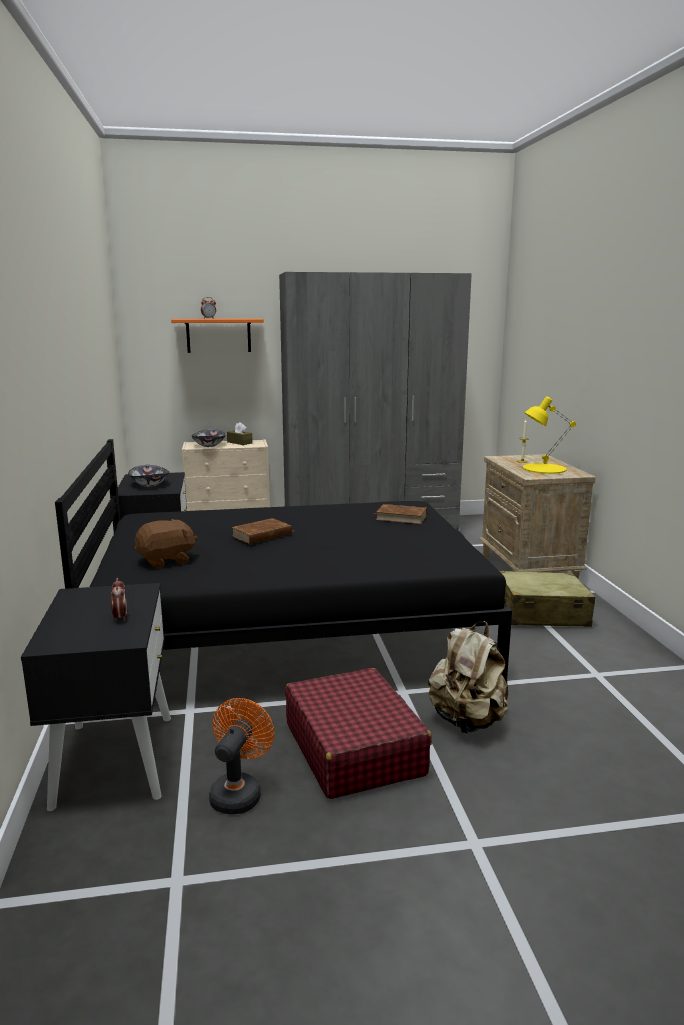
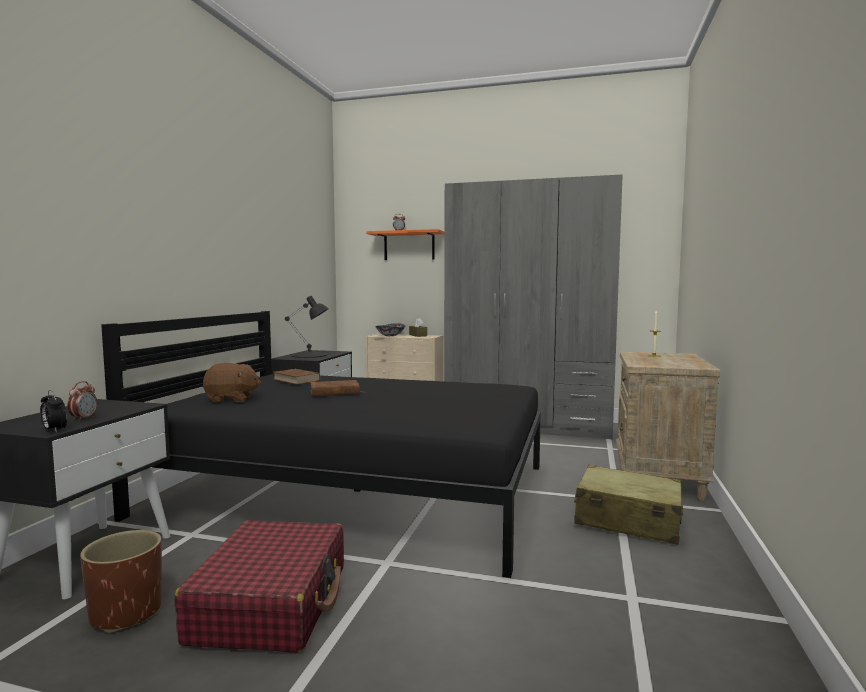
camera: 25 degrees right, 10 degrees down
bowl [128,465,169,487] -> black table lamp [285,296,329,358]
orange fan [209,698,275,815] -> brown planter [80,530,162,633]
brown book [373,504,427,524] -> brown book moved to [273,369,320,385]
beige backpack [428,621,508,734] -> none
yellow table lamp [523,397,576,474] -> none
none -> alarm clock [40,390,67,433]

